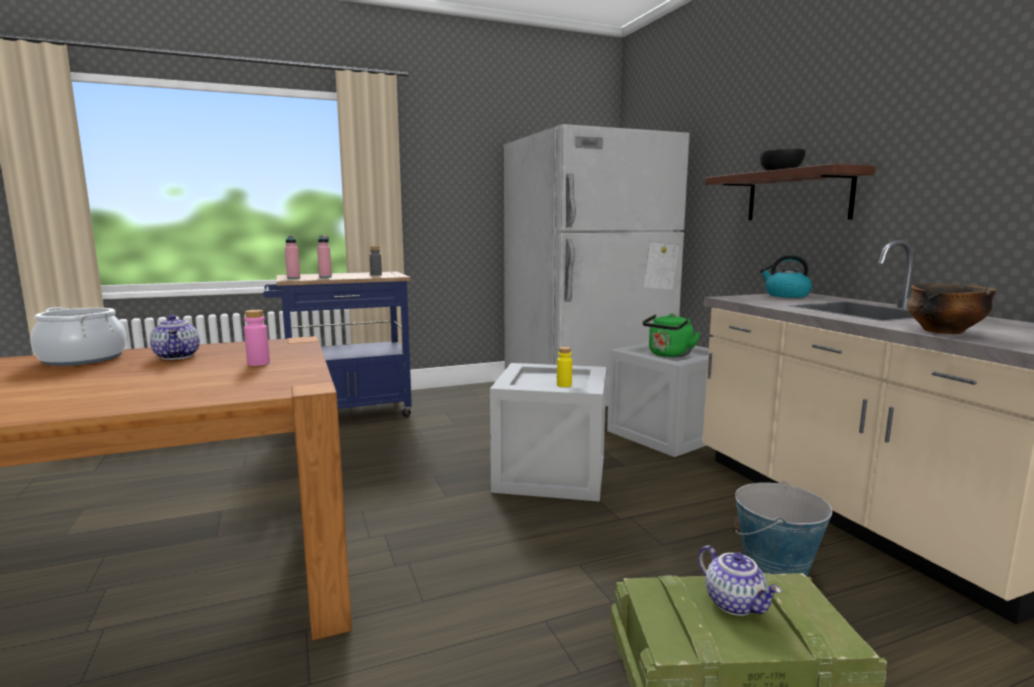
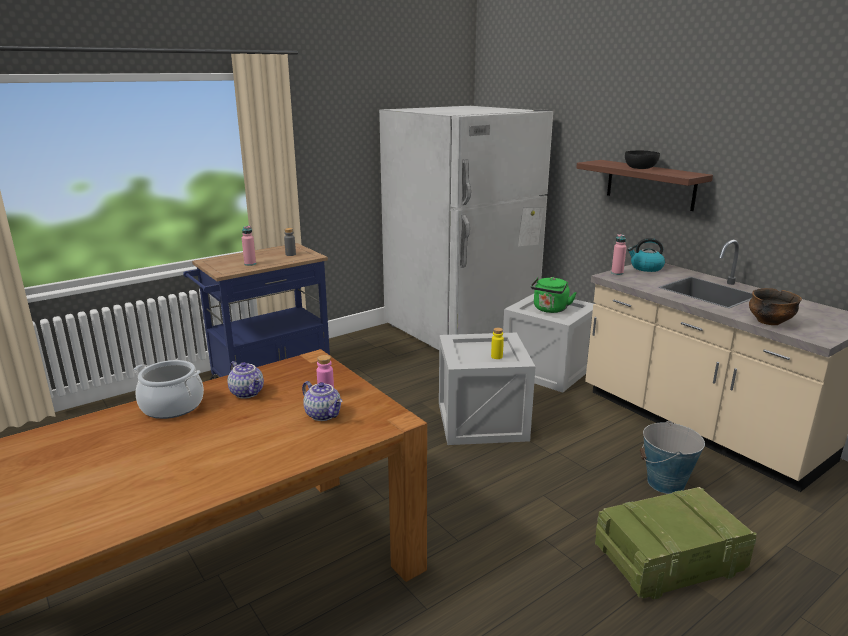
camera: 15 degrees left, 10 degrees up
pink bottle [285,236,300,279] -> pink bottle moved to [611,234,627,275]
teapot [698,545,781,616] -> teapot moved to [302,381,342,421]

